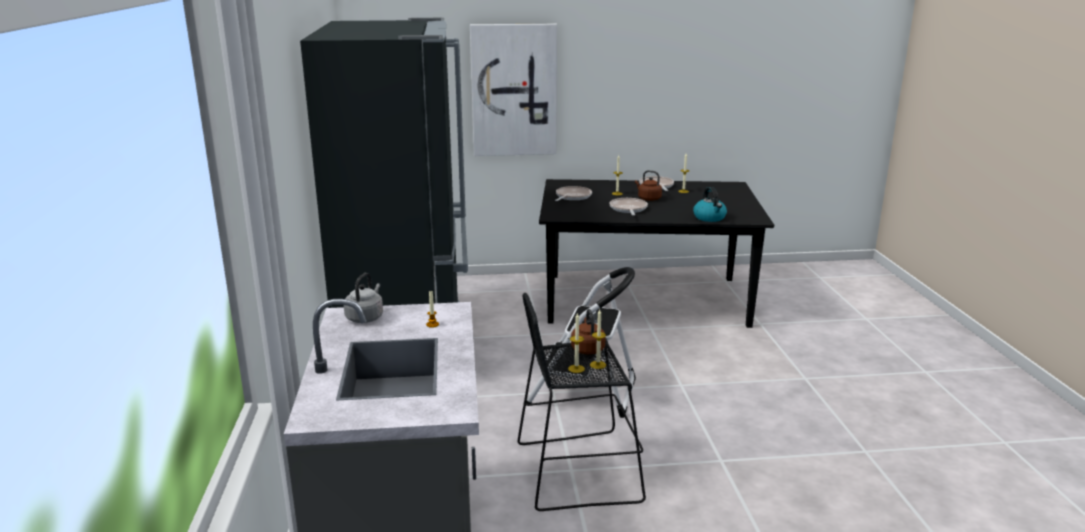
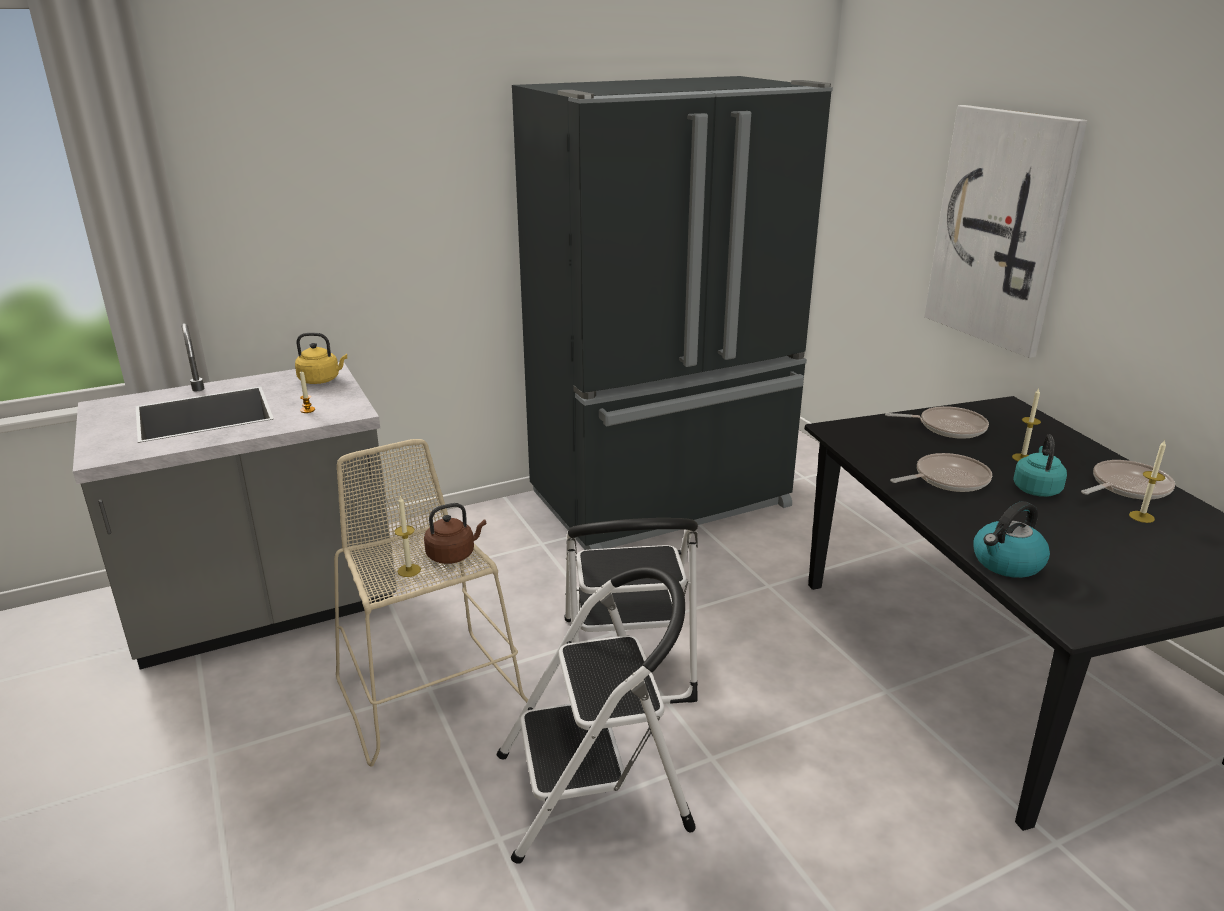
camera: 70 degrees right, 5 degrees up
grey kettle [344,273,383,323] -> yellow kettle [295,333,347,384]
black stool [517,293,646,511] -> beige stool [334,439,528,767]
candle [568,312,585,373] -> none
brown kettle [635,170,662,201] -> turquoise kettle [1013,435,1067,497]
none -> step ladder [497,567,695,864]

